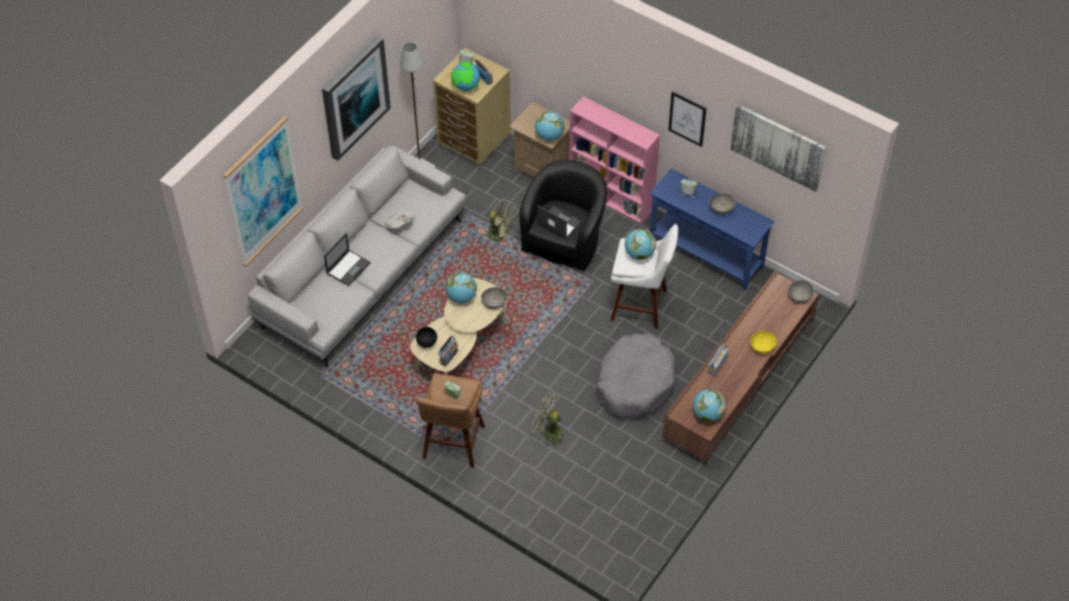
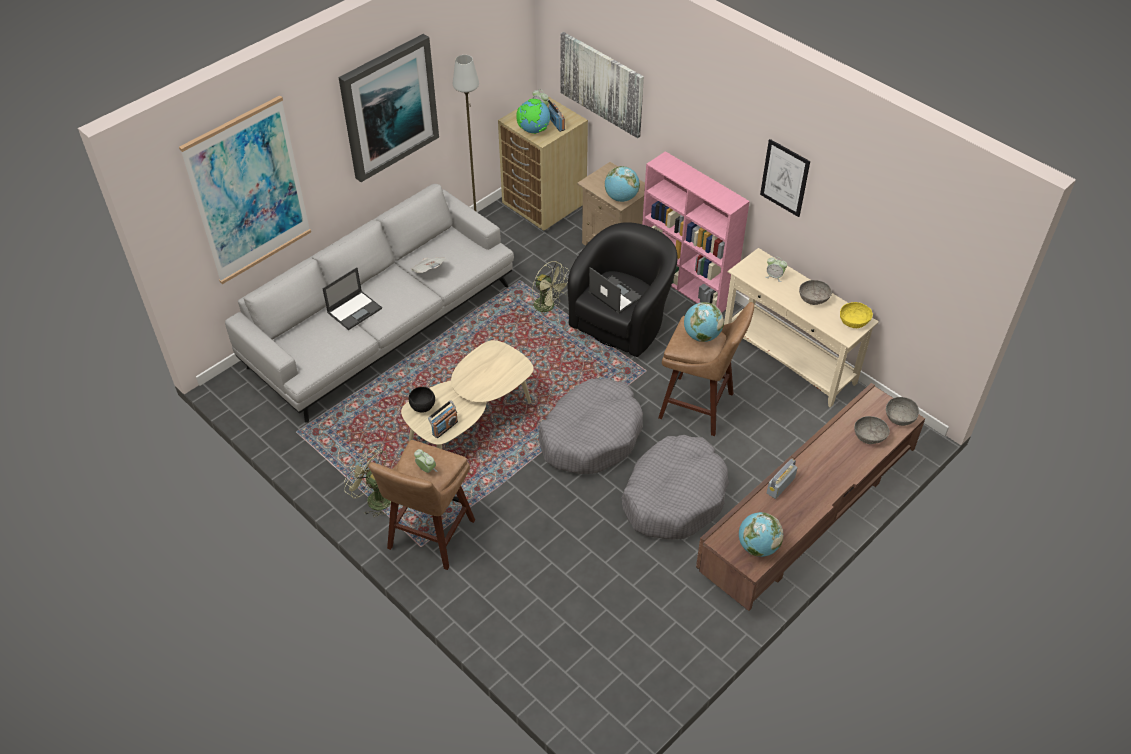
camera: 10 degrees right, 5 degrees down
globe [446,272,477,303] -> none
grey bowl [481,287,508,309] -> grey bowl moved to [854,416,890,444]
green fan [531,392,567,447] -> green fan moved to [344,447,391,518]
white stool [610,224,678,329] -> brown stool [658,302,754,436]
blue console table [650,169,775,291] -> beige console table [724,248,879,408]
picture [730,104,826,192] -> picture moved to [560,32,644,138]
yellow bowl [750,331,777,354] -> yellow bowl moved to [840,302,873,328]
none -> grey dog bed [539,378,643,474]

